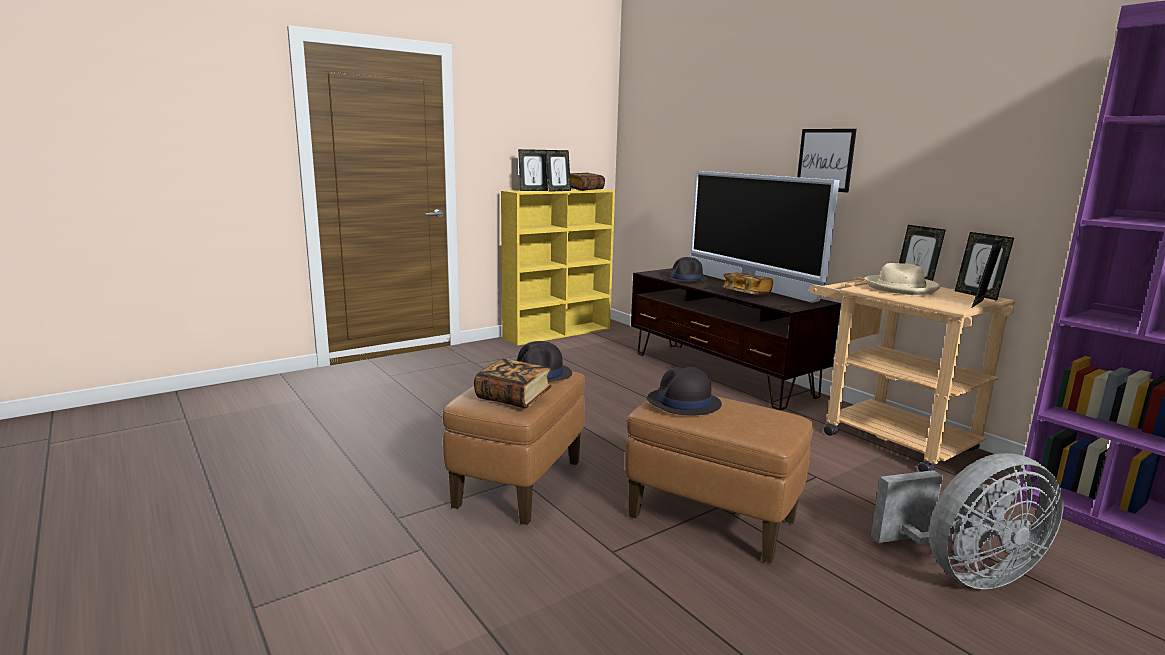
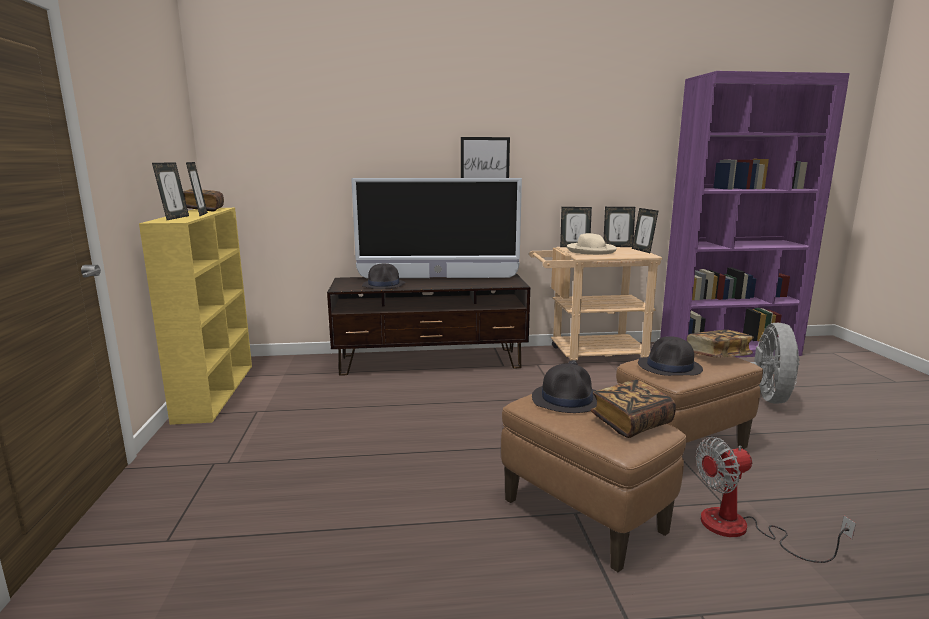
camera: 60 degrees left, 0 degrees up
book [722,273,773,295] -> book moved to [687,330,754,358]
none -> fan [696,437,856,563]

